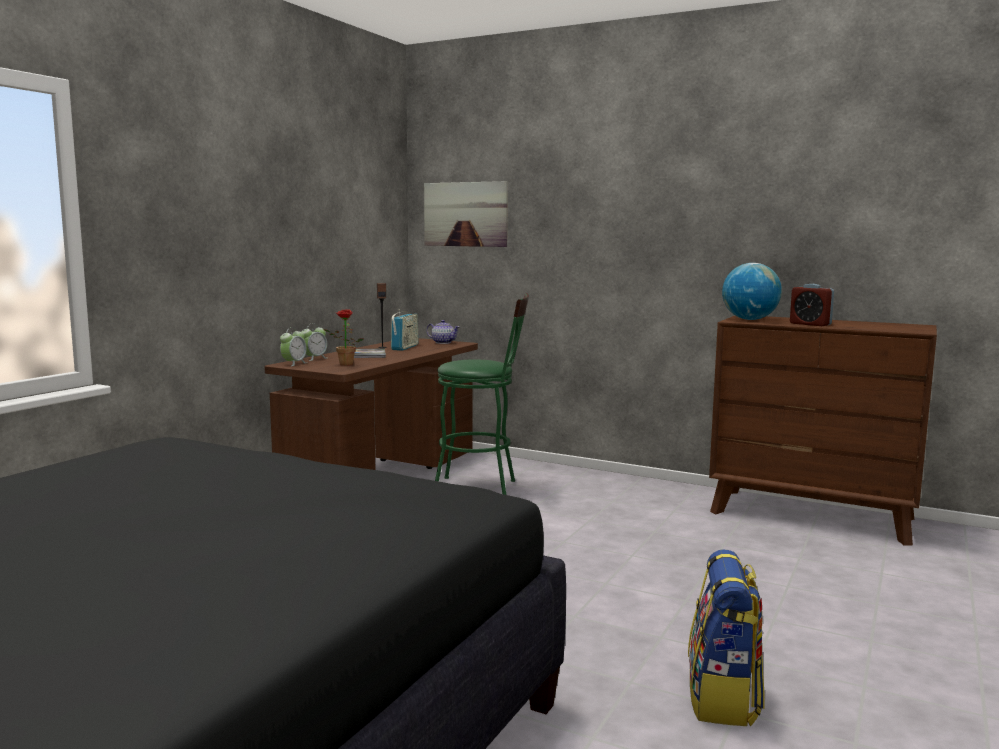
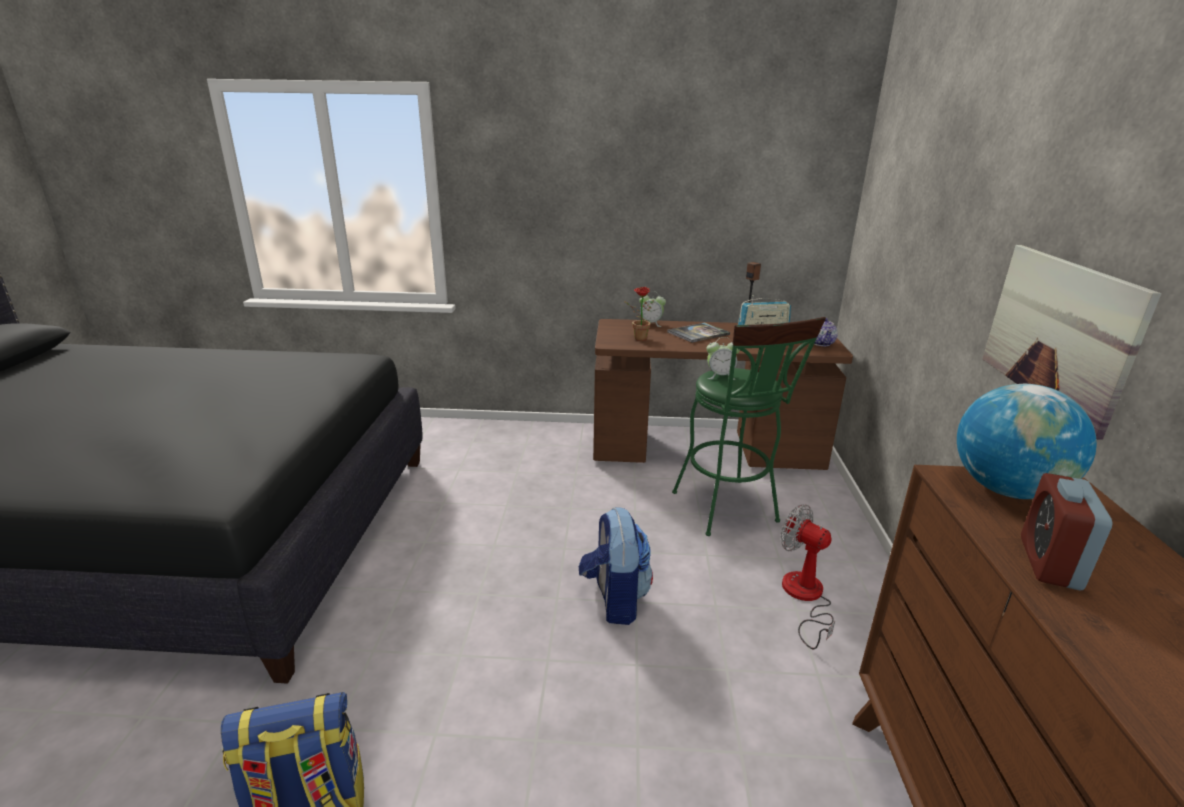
camera: 65 degrees right, 15 degrees up
alarm clock [280,327,307,366] -> alarm clock moved to [707,337,740,380]
picture [424,181,508,247] -> picture moved to [982,245,1162,440]
none -> backpack [579,507,653,625]
none -> fan [781,504,835,649]

